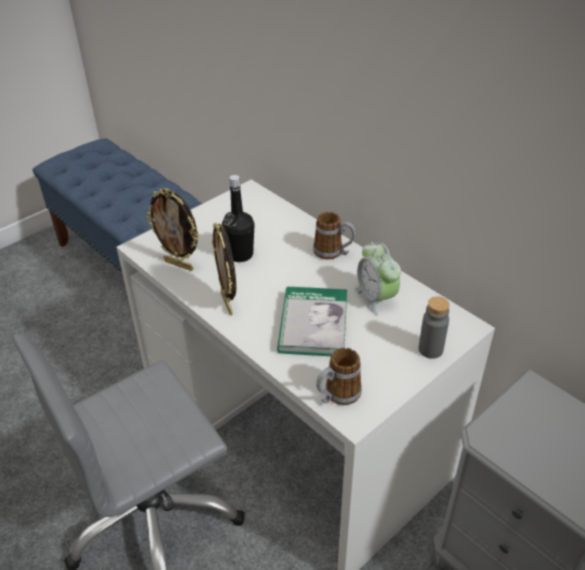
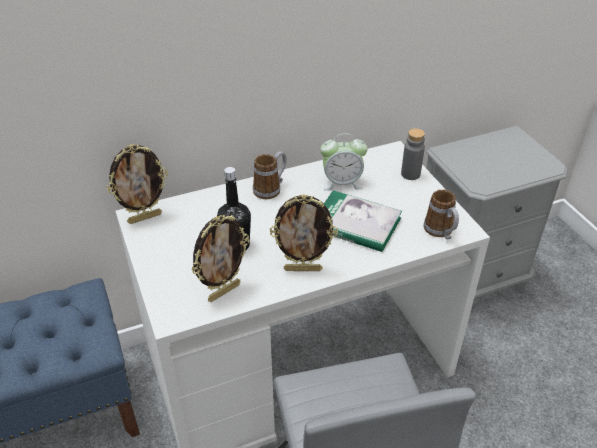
camera: 70 degrees left, 0 degrees up
none -> picture frame [107,144,168,224]

